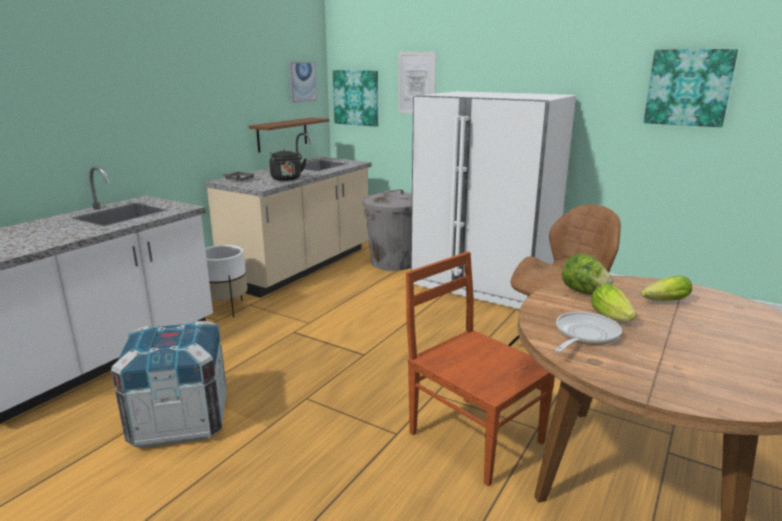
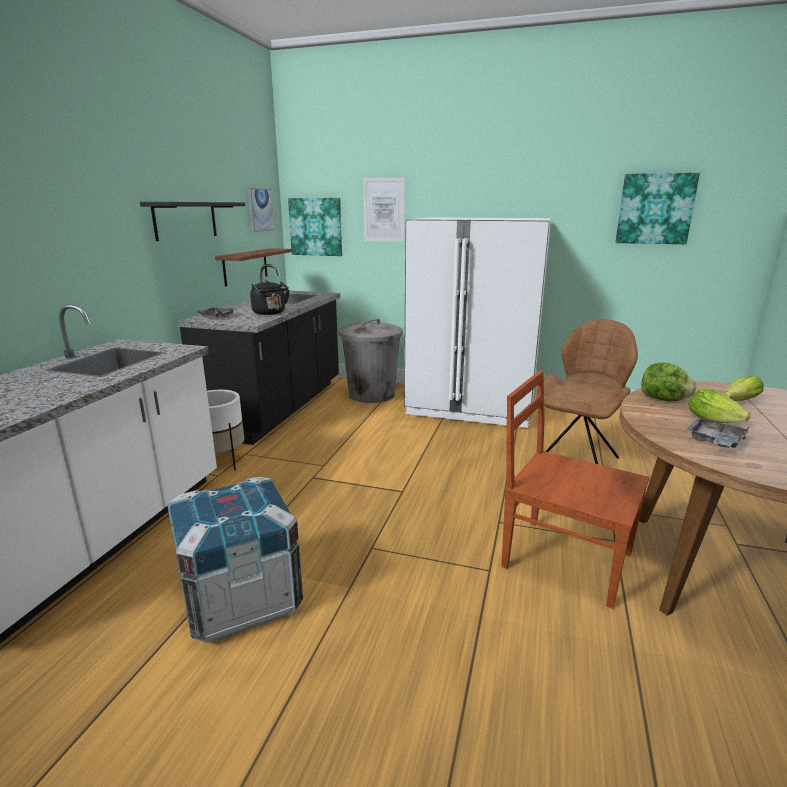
camera: 15 degrees left, 0 degrees up
beige counter [205,133,372,298] -> black counter [178,264,340,445]
frying pan [555,312,622,352] -> grey tray [686,418,750,448]
none -> black shelf [140,202,245,241]

